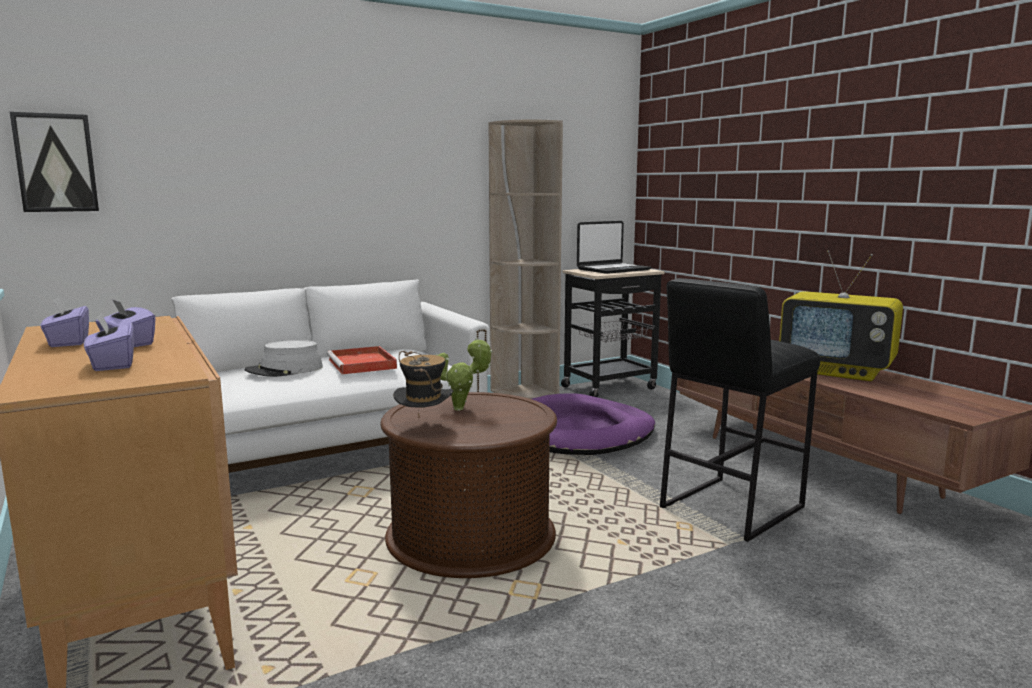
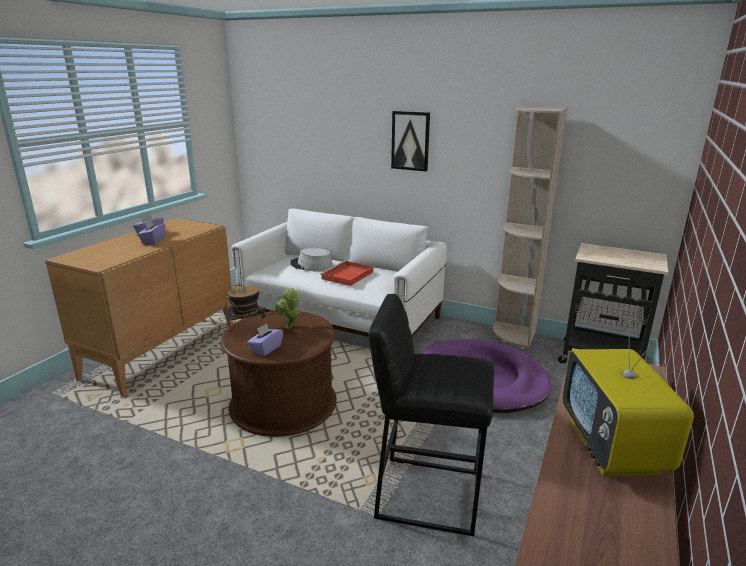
camera: 55 degrees right, 10 degrees up
picture [10,112,99,212] -> picture moved to [391,111,430,171]
purple tissue box [84,313,134,371] -> purple tissue box moved to [247,323,283,356]
laptop [577,221,651,274] -> none

